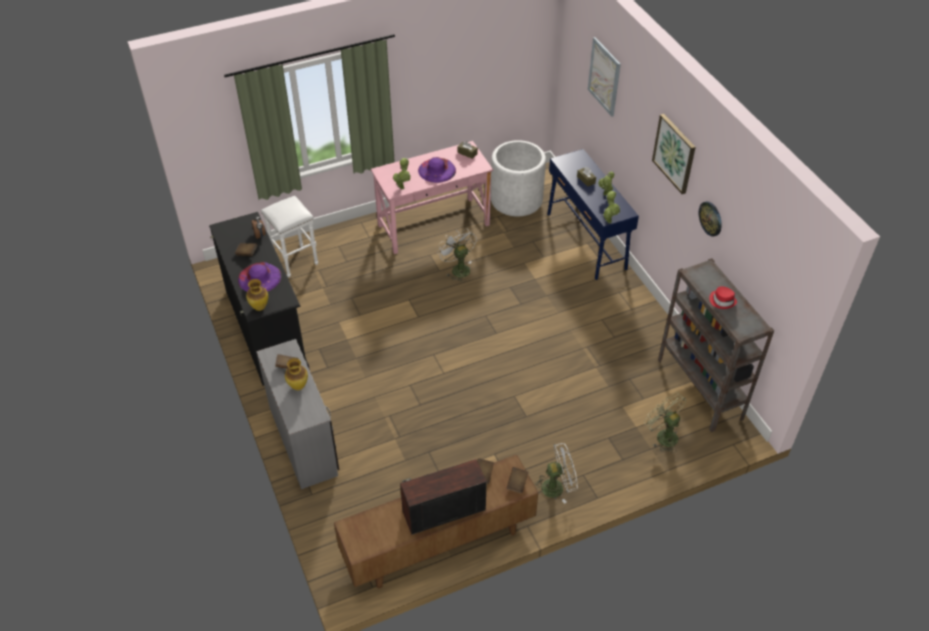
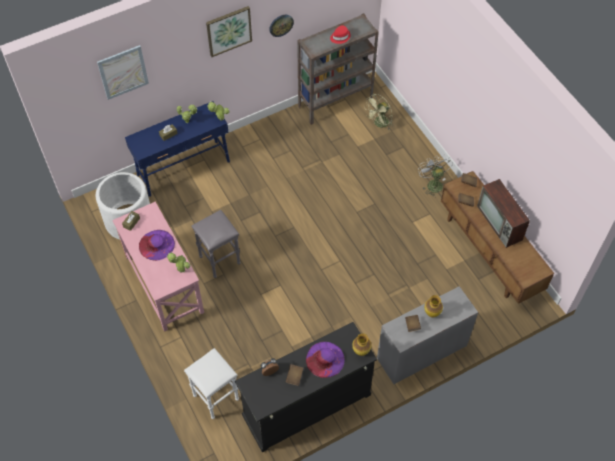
camera: 95 degrees left, 10 degrees up
white fan [437,228,477,282] -> grey stool [192,210,241,278]

